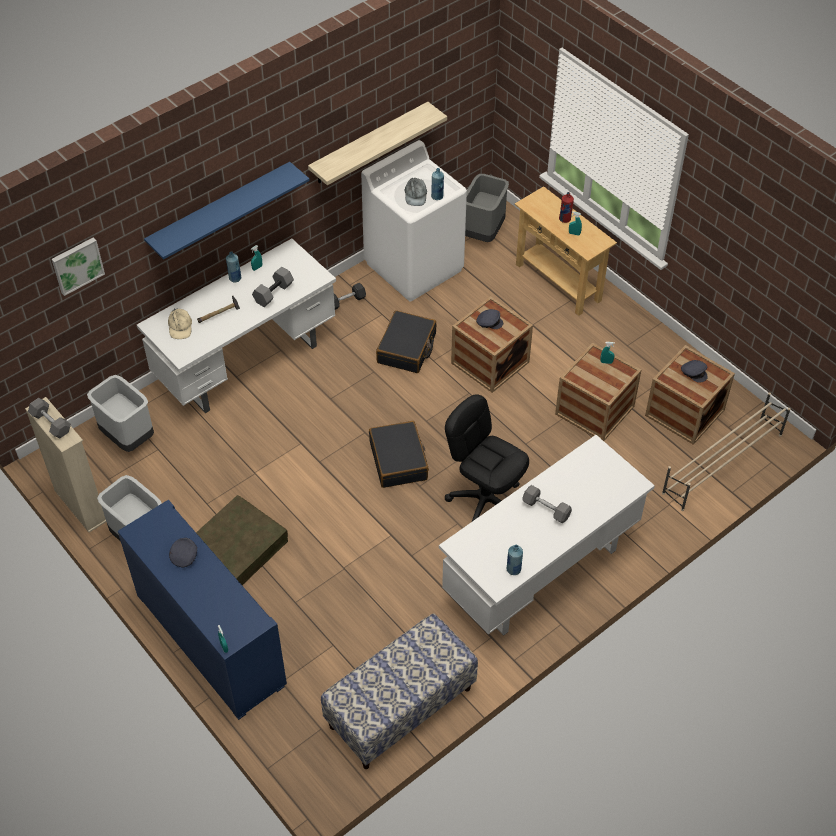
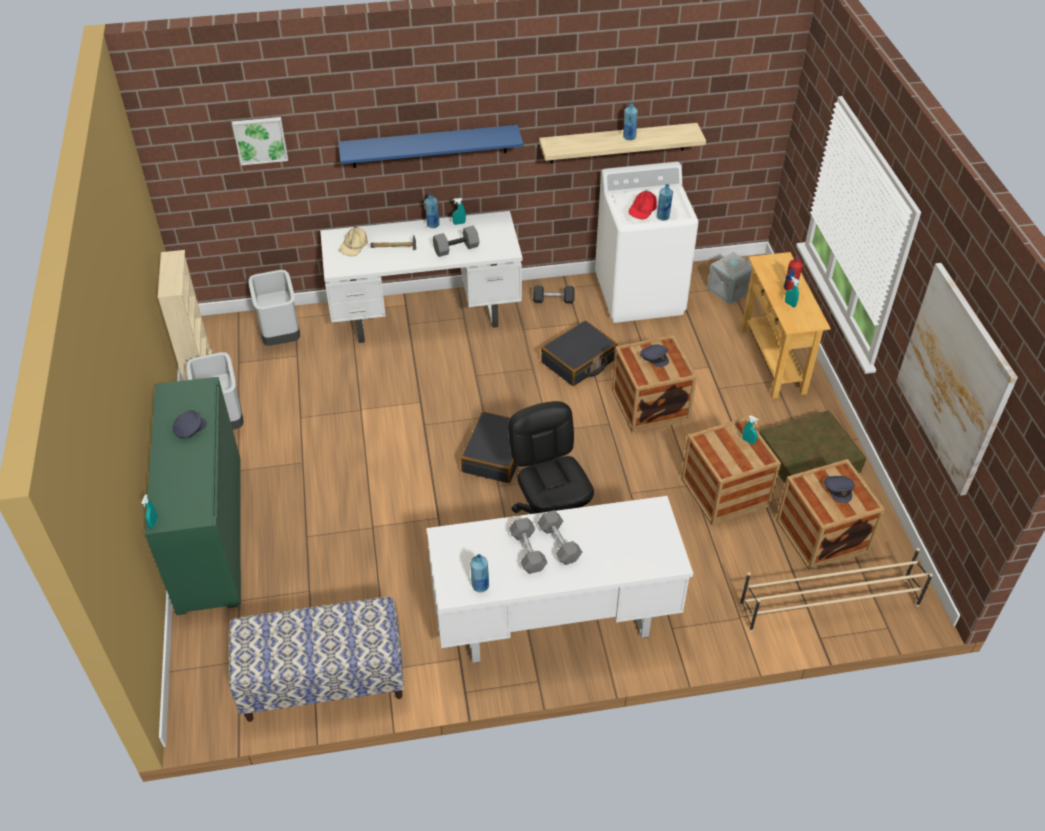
camera: 30 degrees right, 5 degrees down
grey dumbbell [28,398,71,438] -> grey dumbbell moved to [509,518,547,574]
blue cabinet [118,500,287,720] -> green cabinet [145,377,241,615]
brown storage box [196,495,288,585] -> brown storage box moved to [759,410,866,484]
grey cap [405,177,427,206] -> red cap [629,191,657,219]
grey trash can [465,174,509,242] -> grey storage box [707,252,752,305]
none -> blue bottle [623,102,638,140]
none -> picture [896,263,1018,496]

